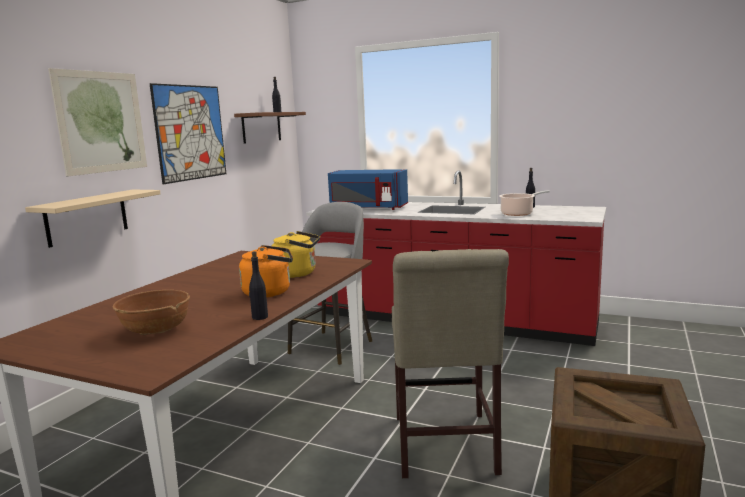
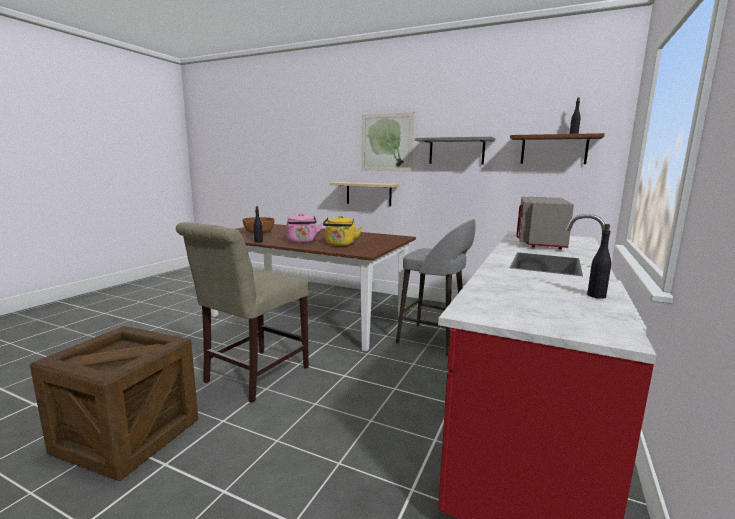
camera: 90 degrees right, 0 degrees up
picture [149,83,226,184] -> grey shelf [415,137,495,164]
orange kettle [239,245,293,298] -> pink kettle [287,214,322,243]
blue microwave [328,169,408,210] -> grey microwave [516,197,574,249]
beige chair [392,249,509,478] -> beige chair turned 60 degrees counterclockwise [176,222,309,403]
cooking pot [499,190,550,216] -> none

